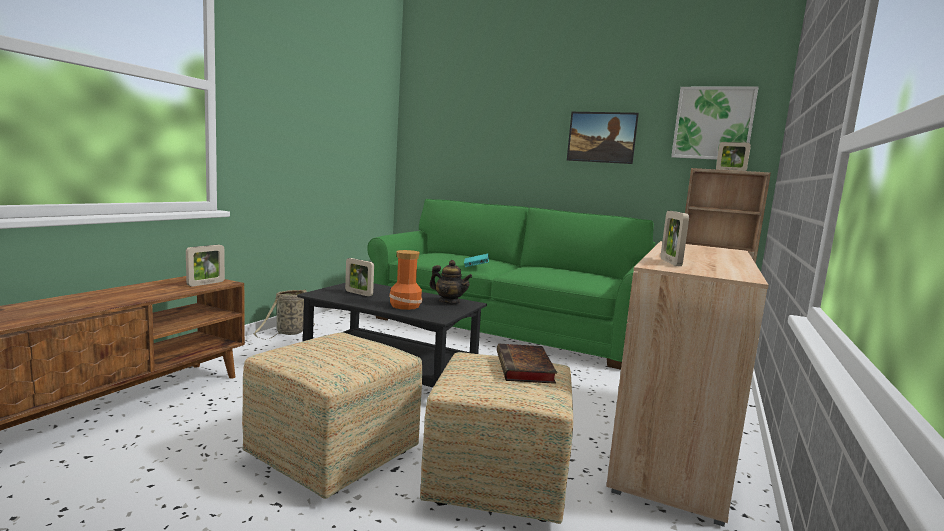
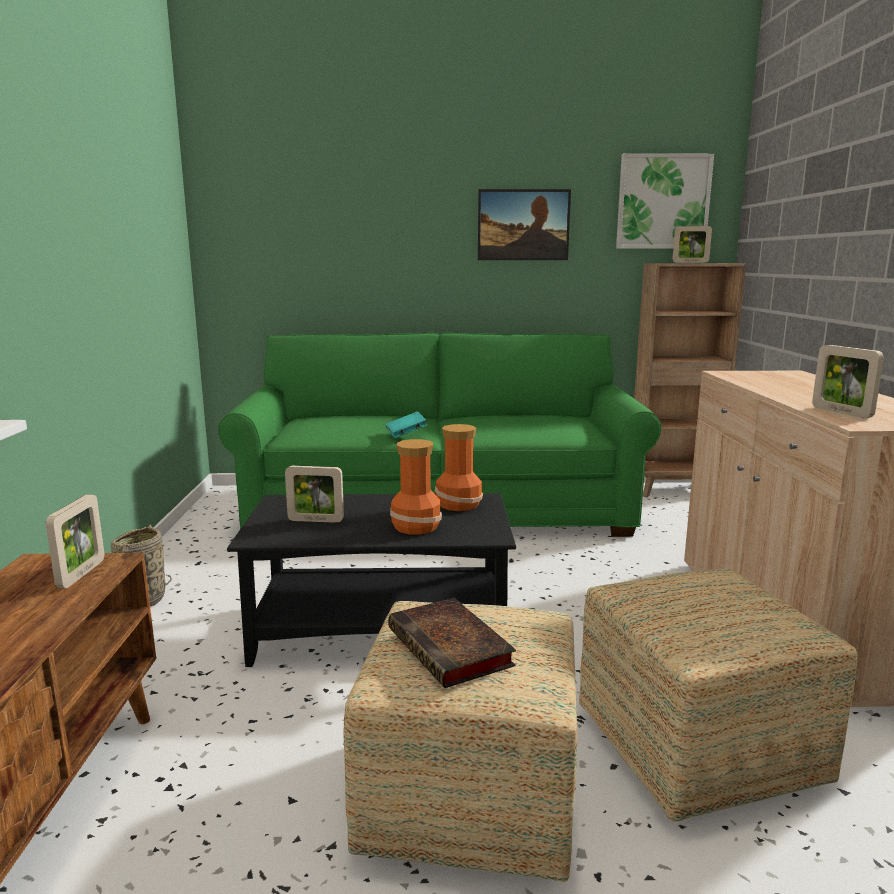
camera: 25 degrees left, 5 degrees up
teapot [430,260,472,304] -> vase [435,424,483,511]
book [497,344,557,384] -> book moved to [388,598,516,688]

